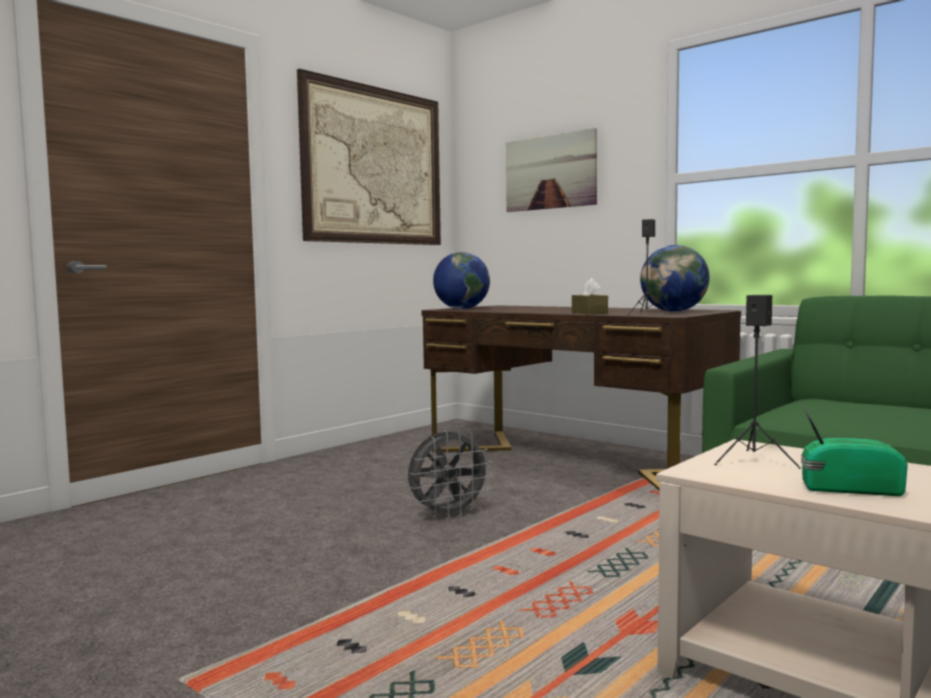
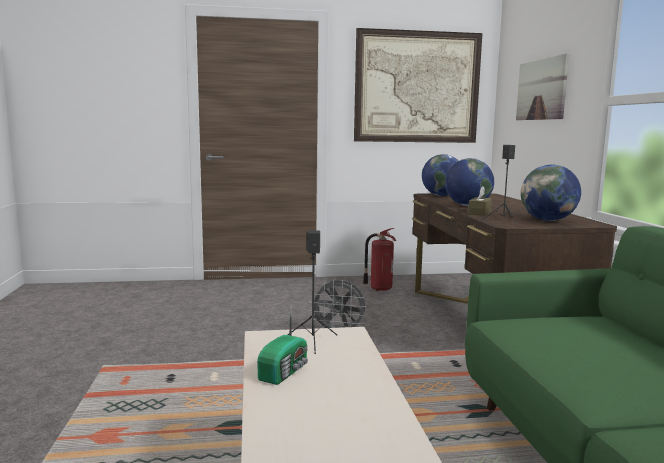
camera: 40 degrees right, 5 degrees up
radio [801,403,908,496] -> radio turned 60 degrees clockwise [257,307,308,385]
none -> fire extinguisher [363,228,396,291]
none -> globe [445,158,494,206]

